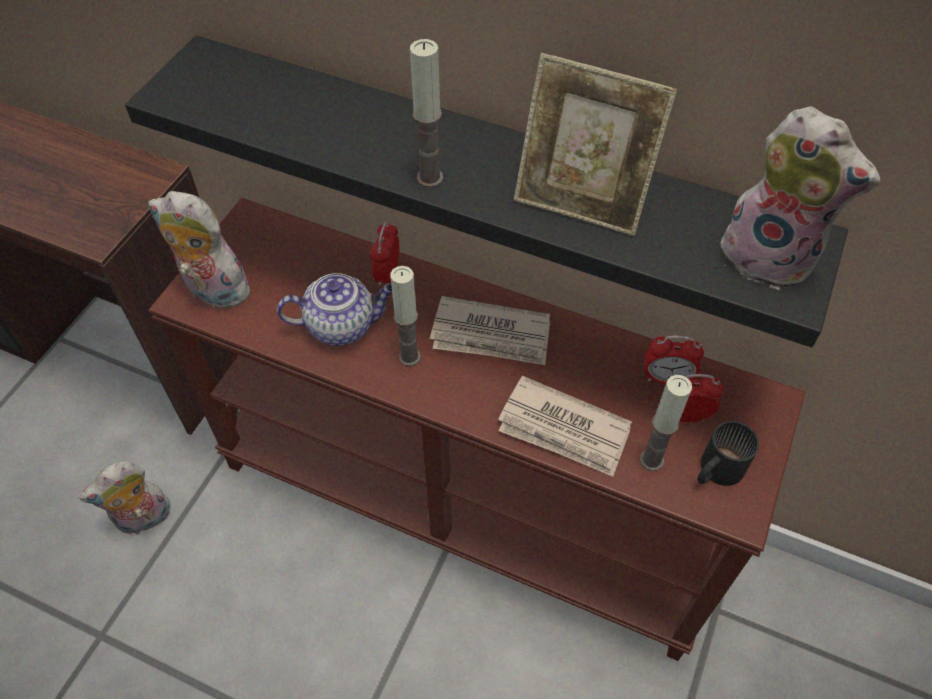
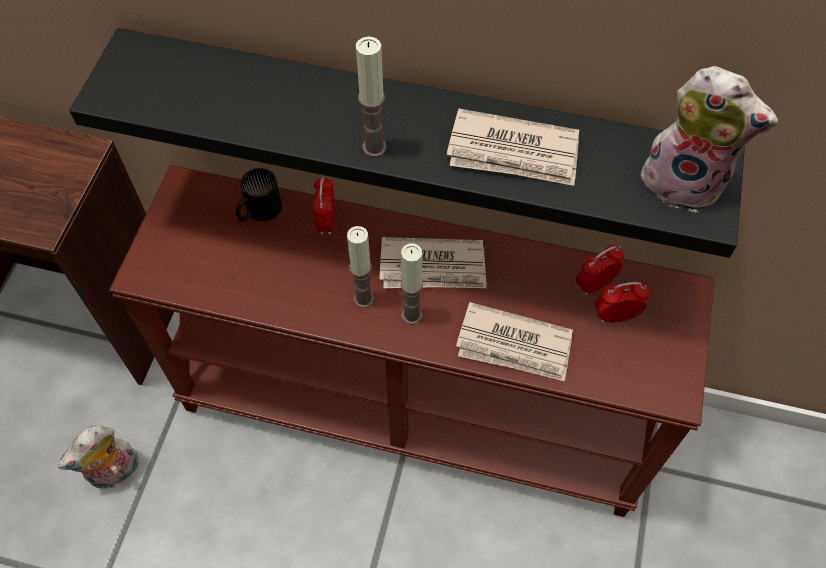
camera: 10 degrees left, 5 degrees up
plush toy [148,191,258,308] -> none
teapot [276,273,392,346] -> none
picture frame [514,53,677,236] -> newspaper [447,109,579,186]
candle [640,375,692,471] -> candle moved to [400,244,423,325]
alarm clock [644,335,704,384] -> alarm clock turned 150 degrees clockwise [576,245,624,295]
black mug [697,421,759,486] -> black mug moved to [235,168,282,222]

